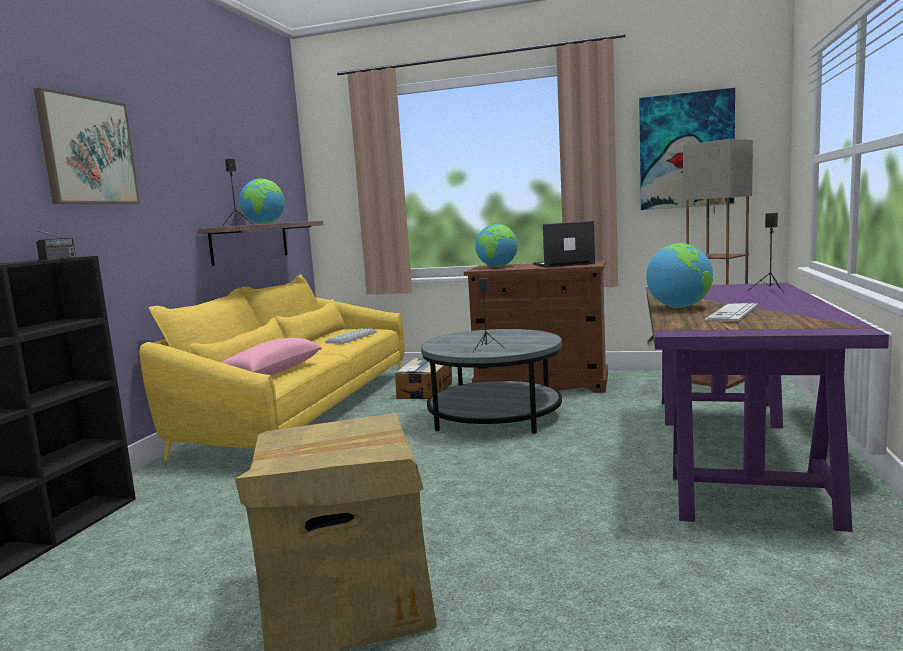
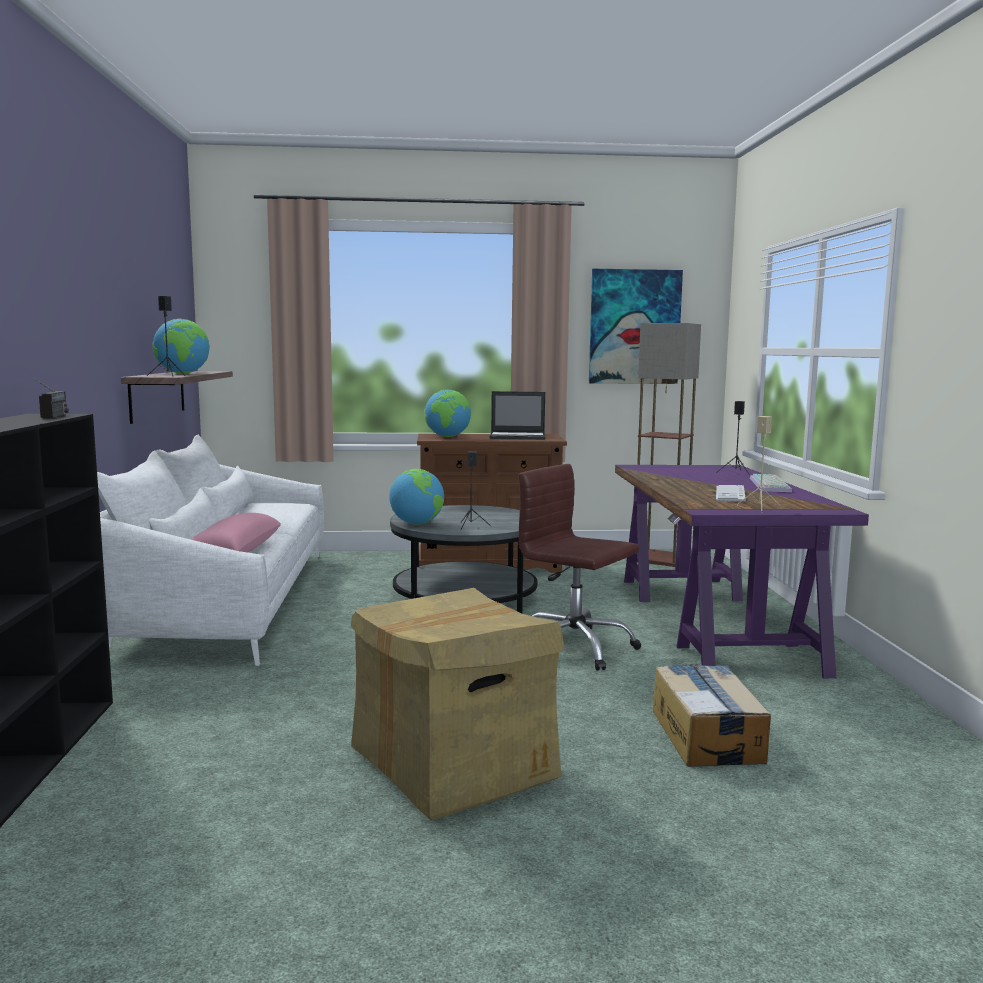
camera: 20 degrees left, 0 degrees up
picture [34,87,140,204] -> none
yellow sofa [139,274,404,461] -> white sofa [97,435,324,666]
keyboard [325,329,377,344] -> keyboard moved to [750,474,792,492]
cardboard box [395,357,452,399] -> cardboard box moved to [653,664,771,767]
laptop [533,221,595,268] -> laptop turned 150 degrees counterclockwise [490,391,546,440]
globe [646,243,713,308] -> globe moved to [389,469,444,525]
none -> brown office chair [518,464,641,671]
none -> beige speaker [736,416,781,513]

